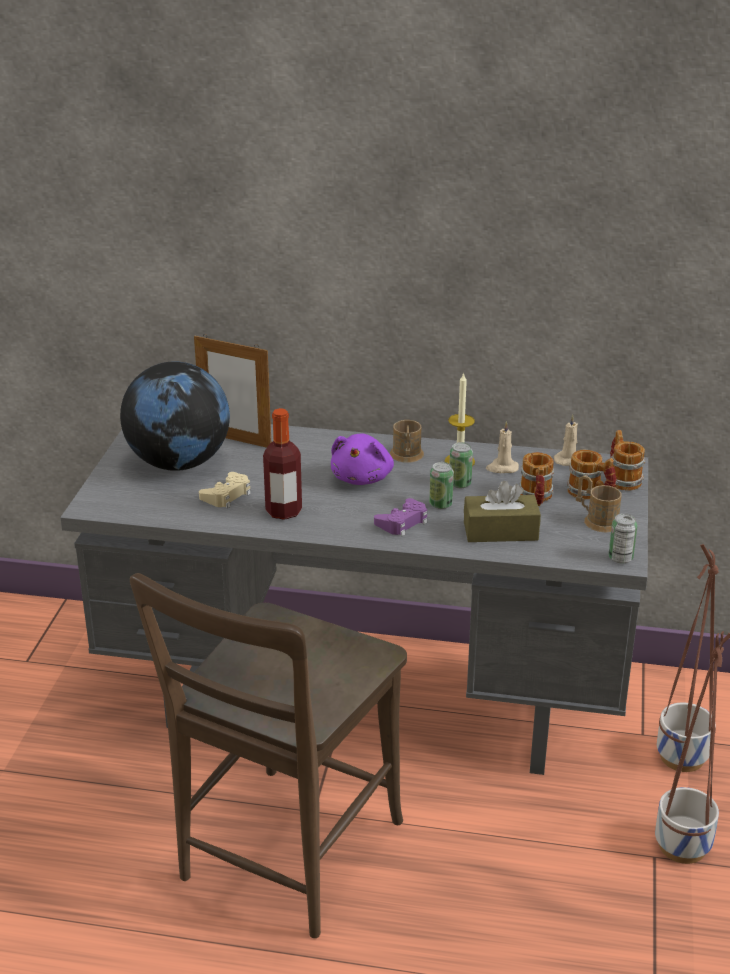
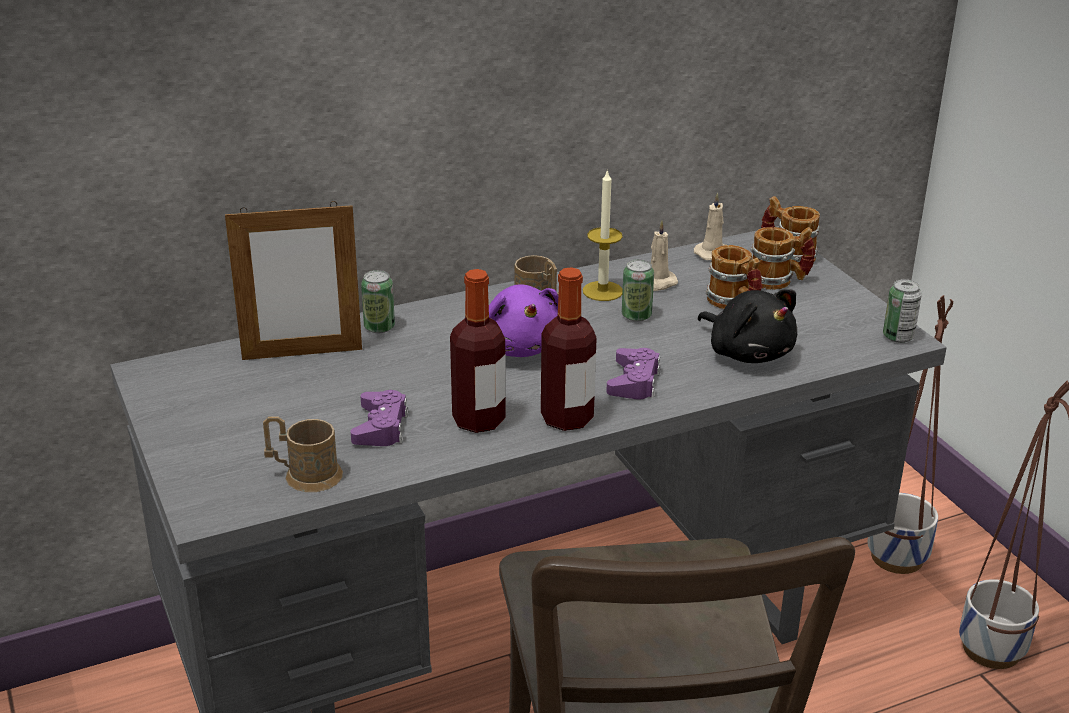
camera: 35 degrees left, 0 degrees up
globe [120,361,230,471] -> none
beige game controller [199,472,251,508] -> purple game controller [351,390,409,446]
can [429,462,454,509] -> can moved to [361,270,395,333]
brown tissue box [464,481,541,542] -> black plush toy [698,289,797,363]
brown mug [576,475,622,532] -> brown mug moved to [263,416,343,492]
none -> bottle [541,267,597,431]

